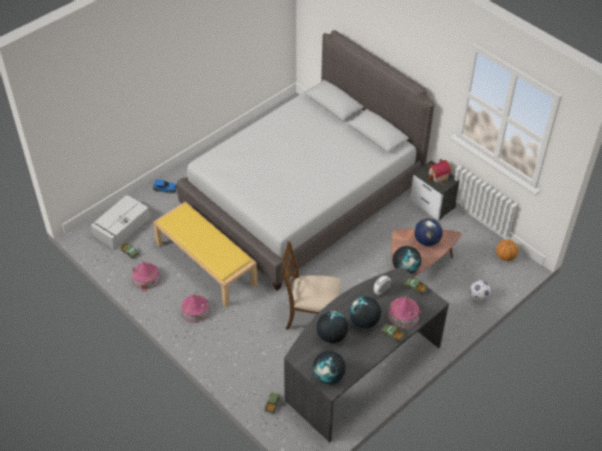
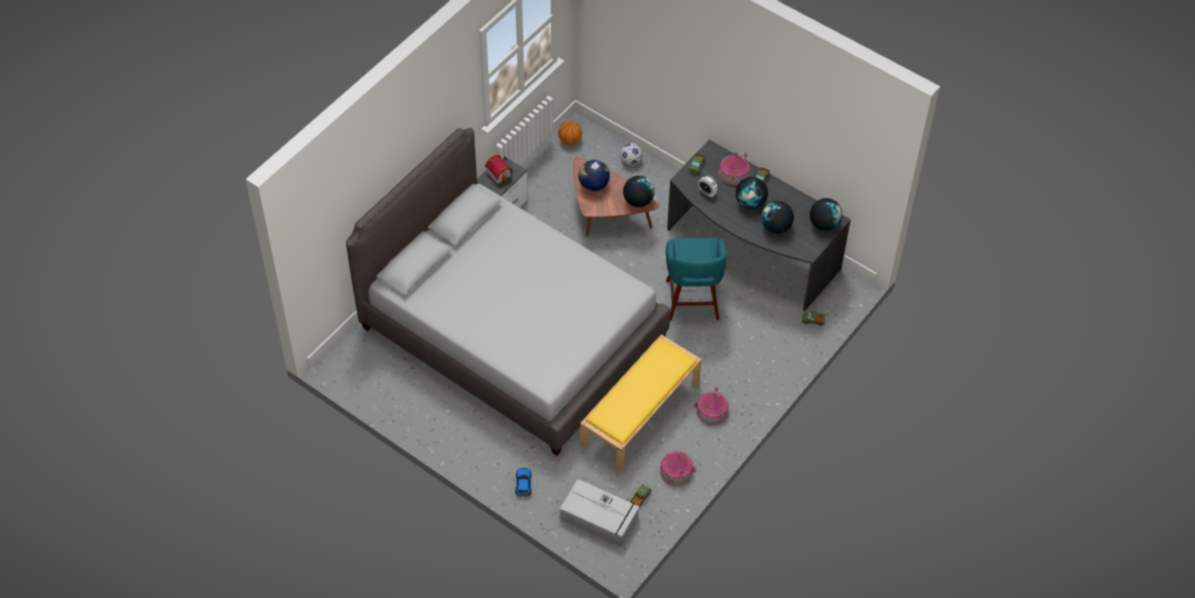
camera: 100 degrees left, 5 degrees up
brown chair [281,241,341,330] -> turquoise stool [666,238,727,321]

